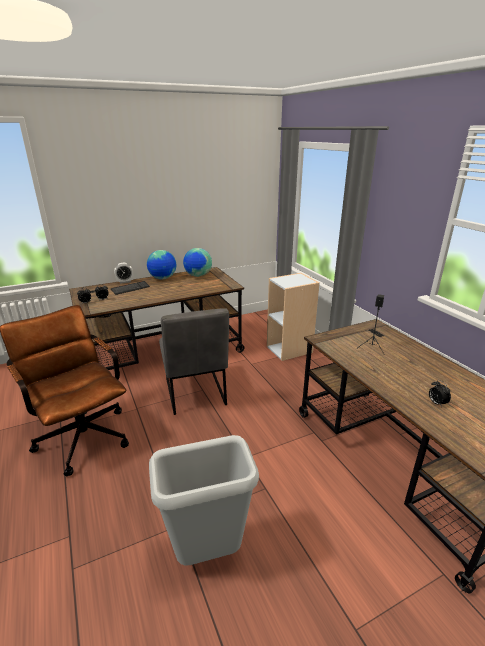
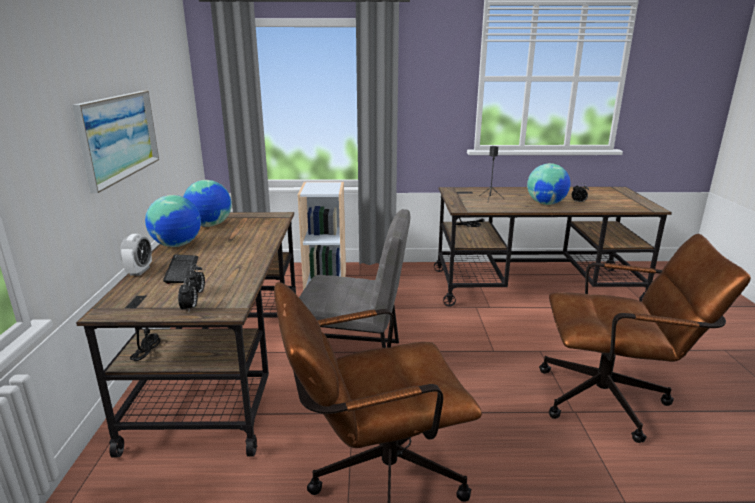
camera: 65 degrees left, 5 degrees down
grey trash can [149,435,259,566] -> brown office chair [539,234,751,443]
none -> picture [72,91,159,193]
none -> globe [527,163,570,205]

